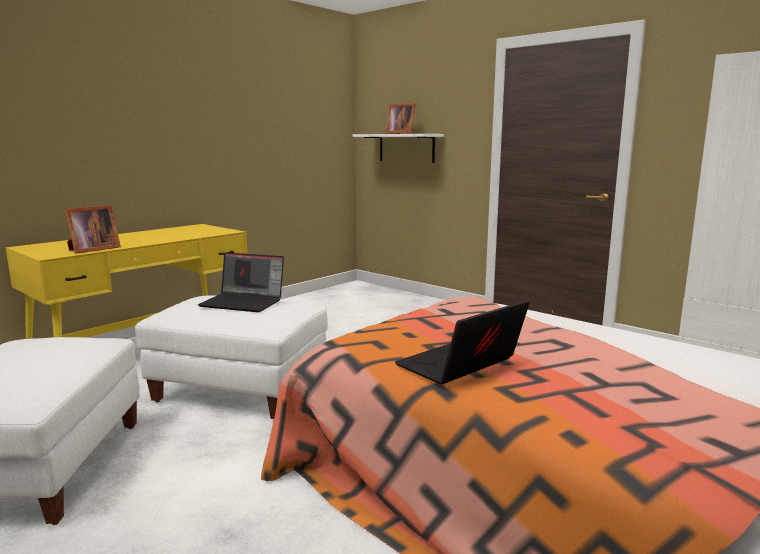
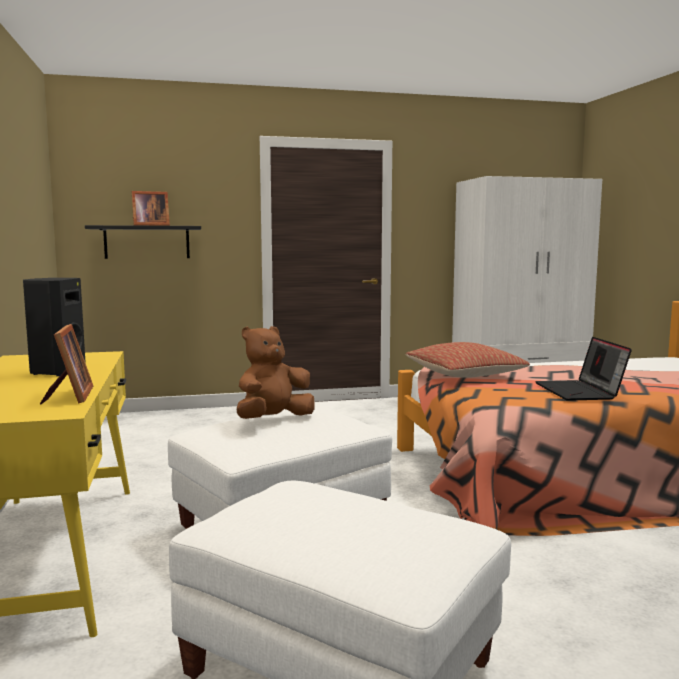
camera: 55 degrees left, 5 degrees down
laptop [198,252,284,312] -> brown plush toy [237,326,314,419]
white shelf [353,134,444,163] -> black shelf [85,225,201,259]
none -> black speaker [23,278,86,376]
none -> pillow [406,342,530,378]

